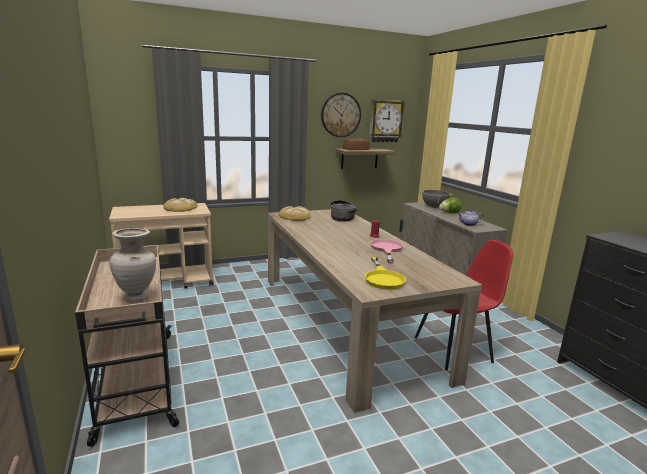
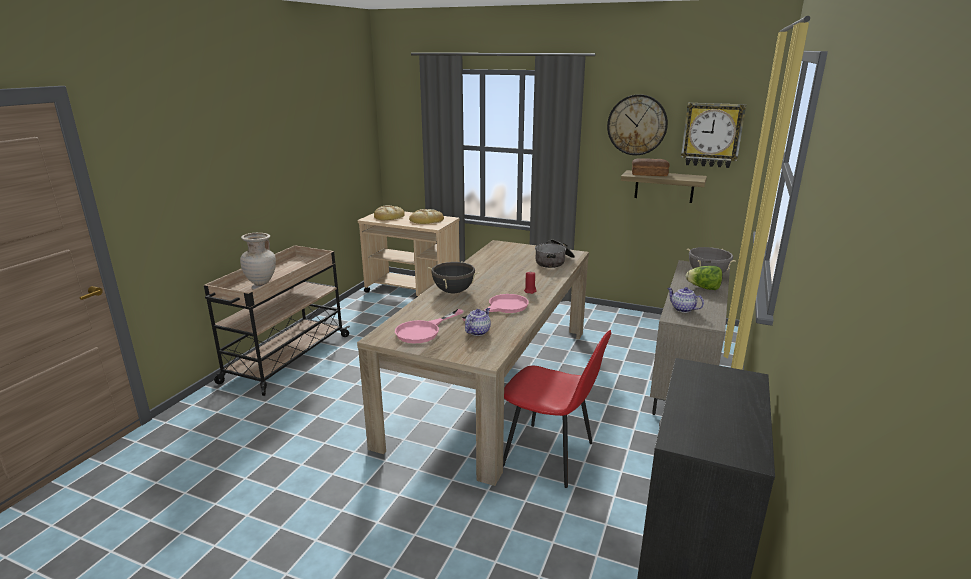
camera: 45 degrees right, 5 degrees up
bread [278,206,311,221] -> bread moved to [374,205,405,220]
yellow frying pan [365,257,406,290] -> pink frying pan [395,309,463,343]
none -> black cooking pot [428,261,479,293]
none -> teapot [465,308,491,336]

